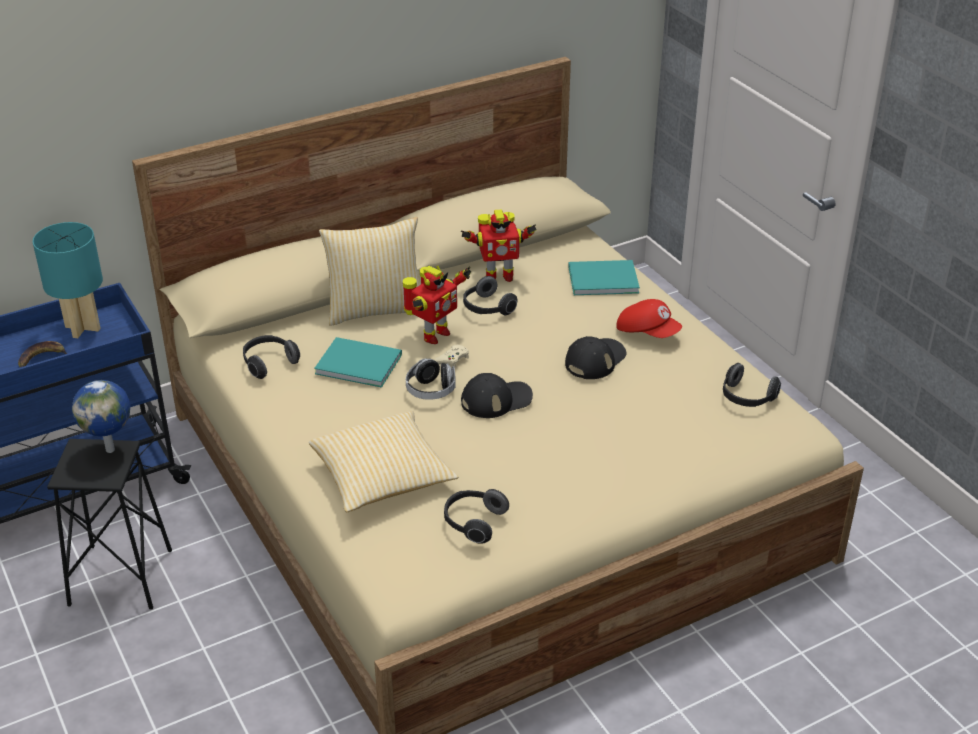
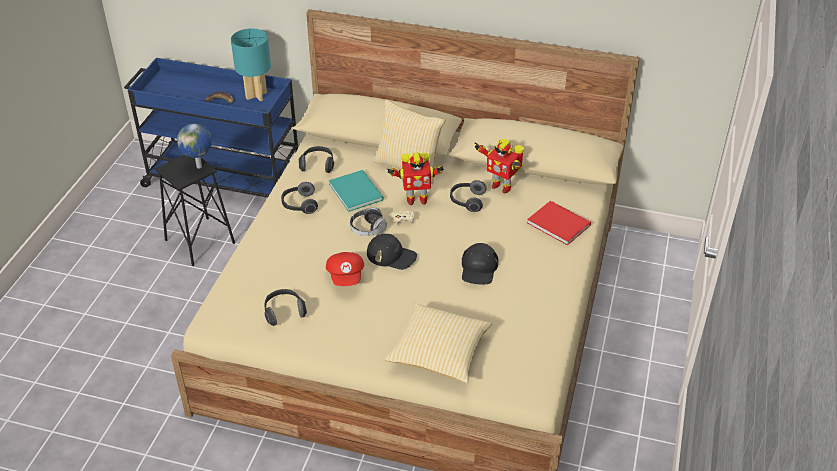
camera: 45 degrees right, 5 degrees up
pillow [309,411,459,512] -> pillow moved to [385,303,492,383]
black cap [565,336,626,379] -> black cap turned 105 degrees clockwise [462,243,499,285]
turquoise book [568,260,640,295] -> red book [527,201,591,245]
red cap [616,299,682,338] -> red cap moved to [326,252,364,286]
headphones [723,363,781,407] -> headphones moved to [281,182,318,214]

